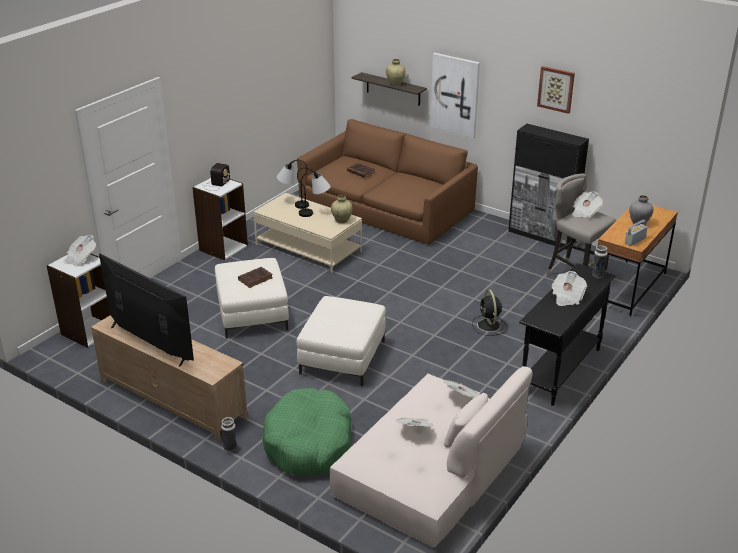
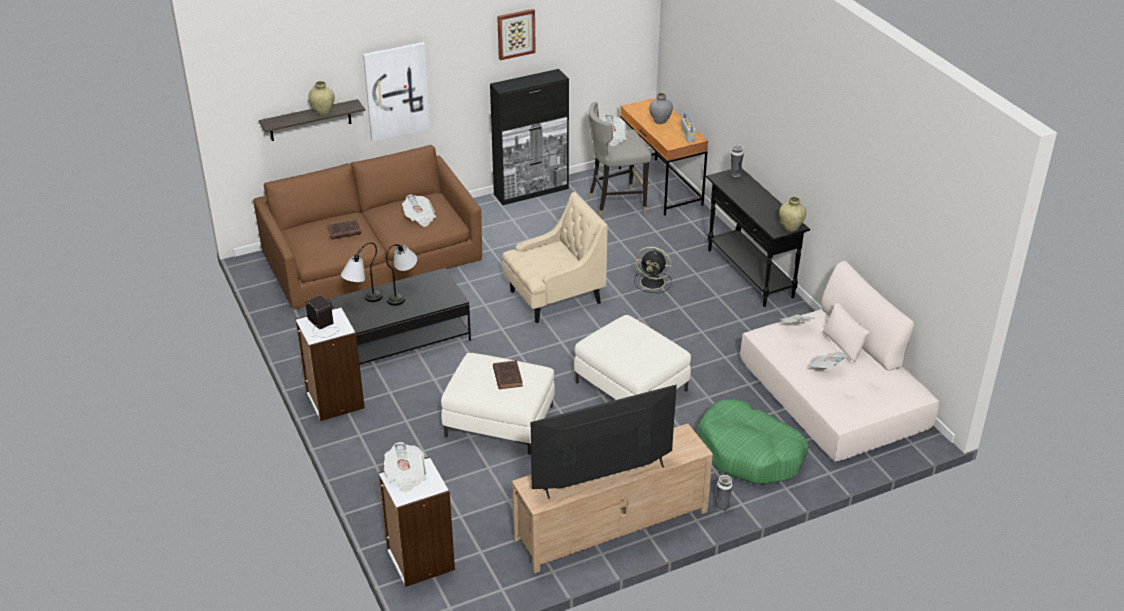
camera: 60 degrees left, 5 degrees up
beige coffee table [253,193,362,273] -> black coffee table [329,268,471,364]
beige vase [331,195,353,223] -> beige vase moved to [779,197,806,231]
newspaper [551,271,587,306] -> newspaper moved to [402,194,436,227]
none -> beige armchair [502,192,608,323]

